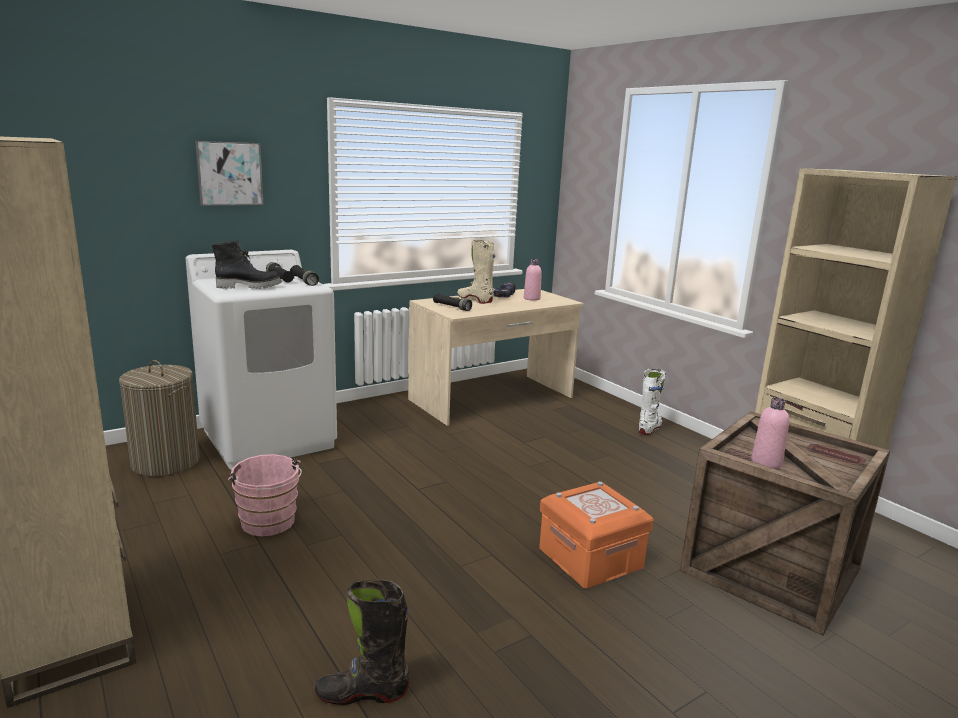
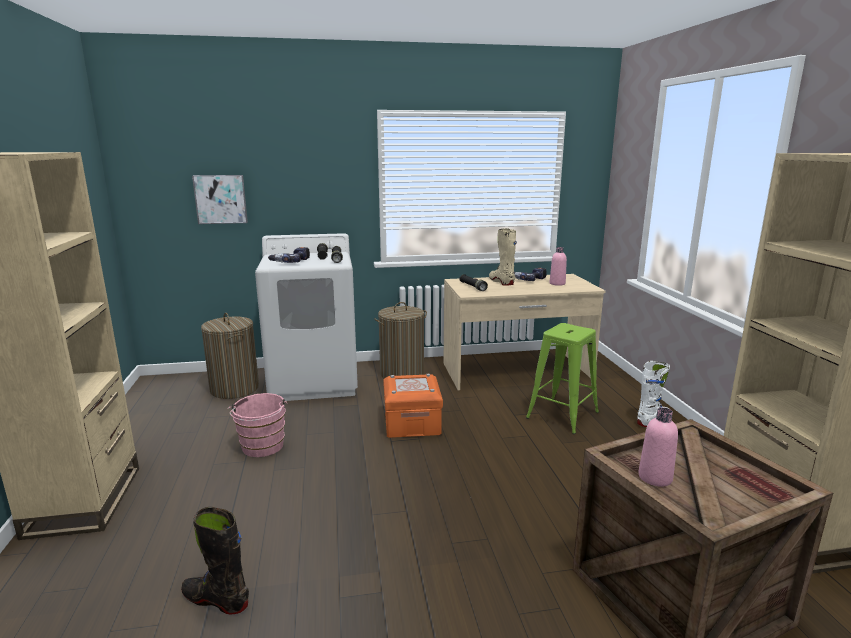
camera: 25 degrees right, 0 degrees up
picture [195,141,264,206] -> picture moved to [192,175,248,224]
black boot [212,240,282,289] -> power drill [268,247,310,263]
orange storage box [539,482,654,589] -> orange storage box moved to [383,374,443,438]
none -> laundry basket [374,302,427,378]
none -> green stool [526,323,599,434]

